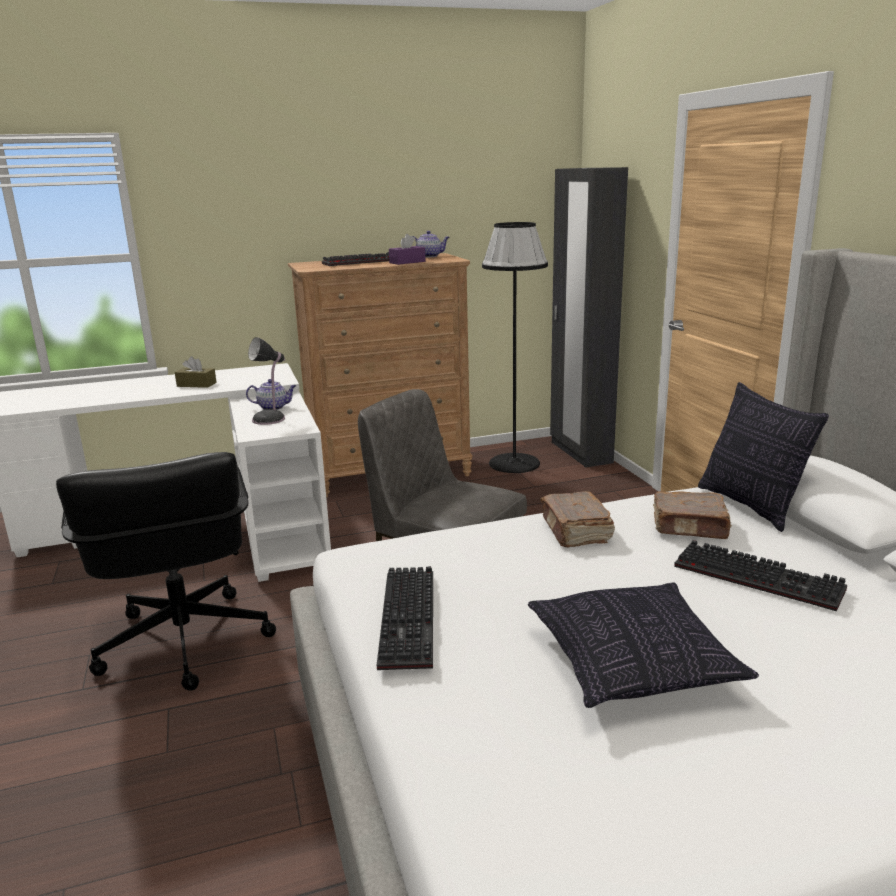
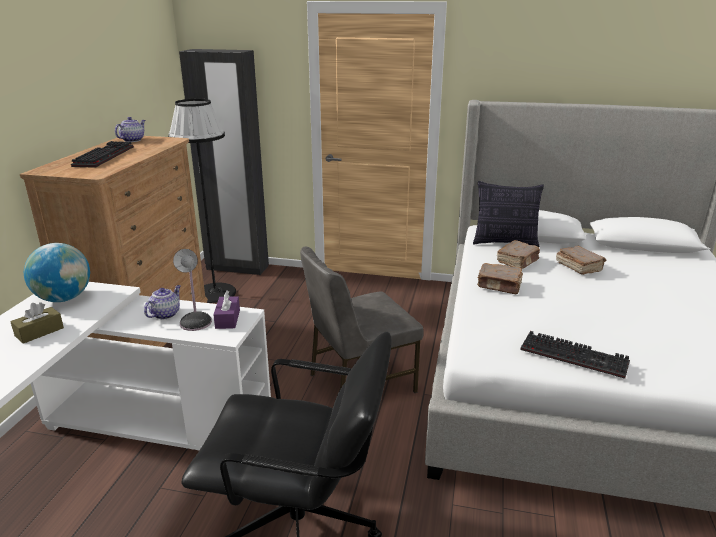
camera: 60 degrees left, 5 degrees up
purple tissue box [389,234,426,265] -> purple tissue box moved to [213,291,240,329]
pillow [528,583,759,708] -> none
keyboard [674,540,847,612] -> brown book [556,246,607,275]
none -> globe [24,243,90,302]

